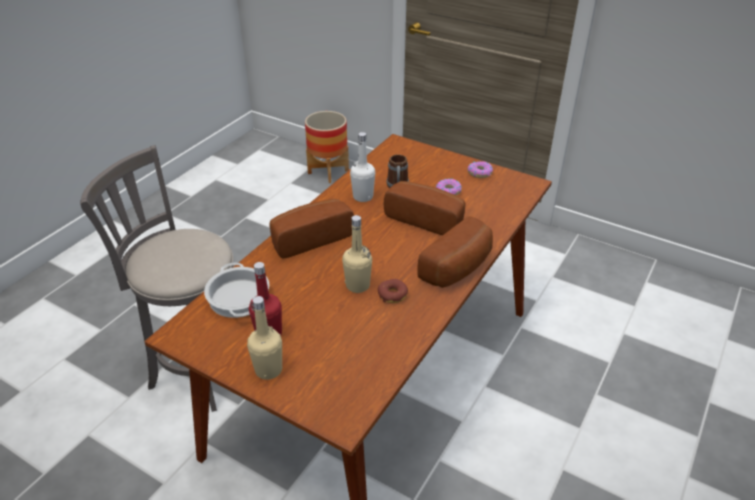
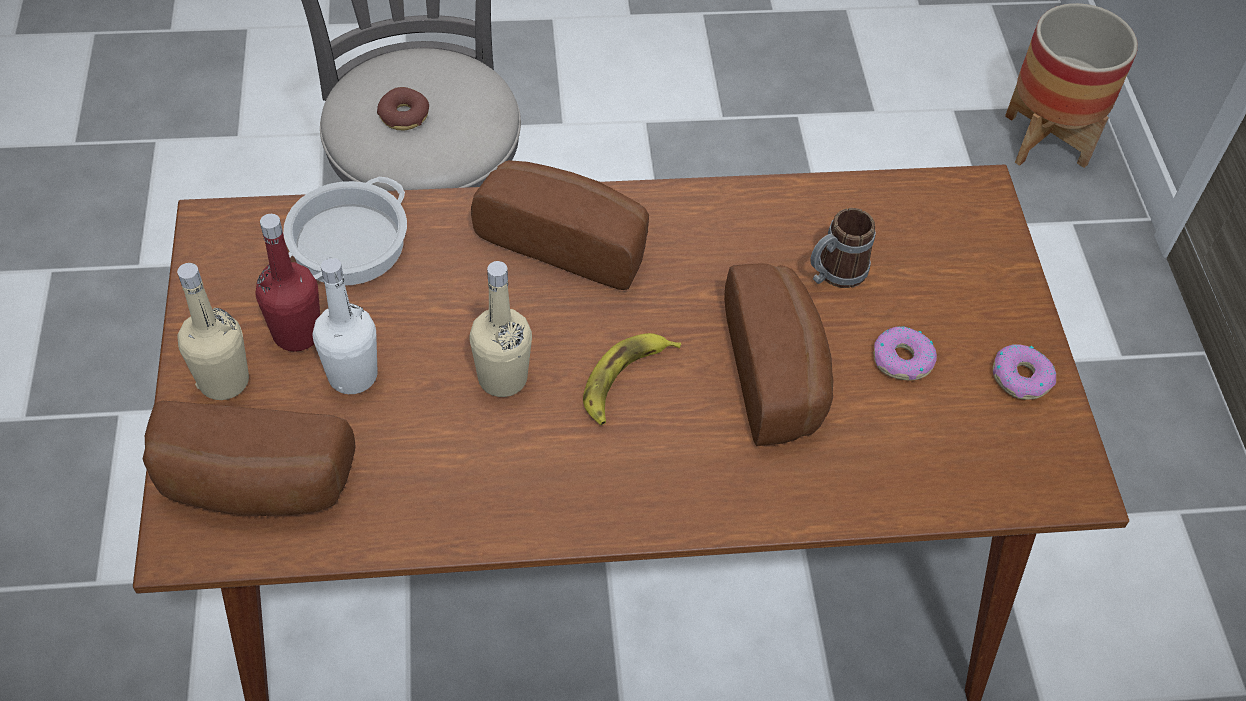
camera: 50 degrees right, 15 degrees up
white bottle [350,132,375,202] -> white bottle moved to [313,257,377,394]
donut [378,279,408,303] -> donut moved to [377,87,429,131]
bread [417,216,493,288] -> bread moved to [143,401,356,516]
none -> banana [583,333,681,425]

